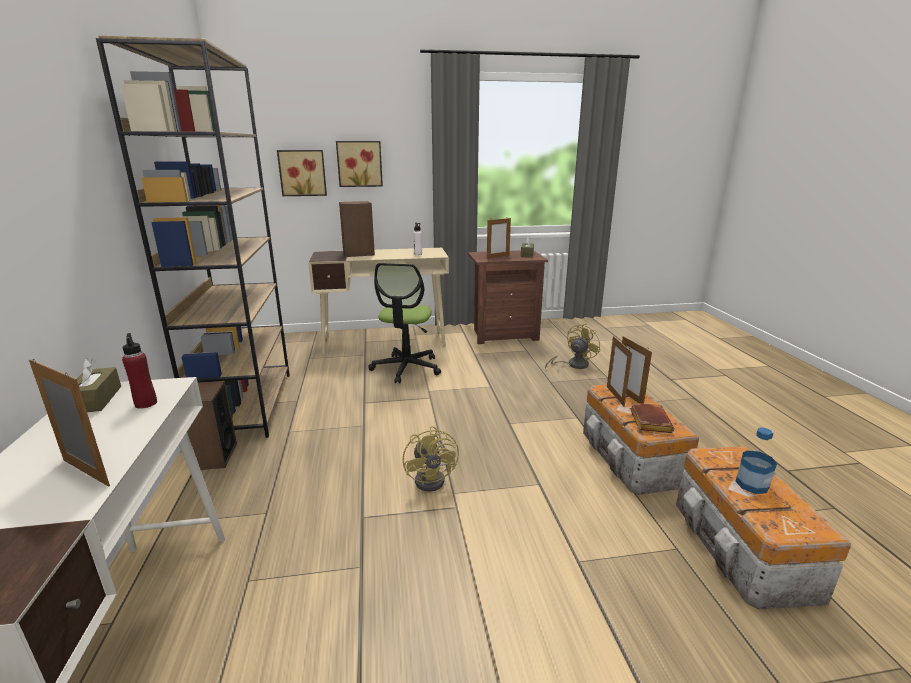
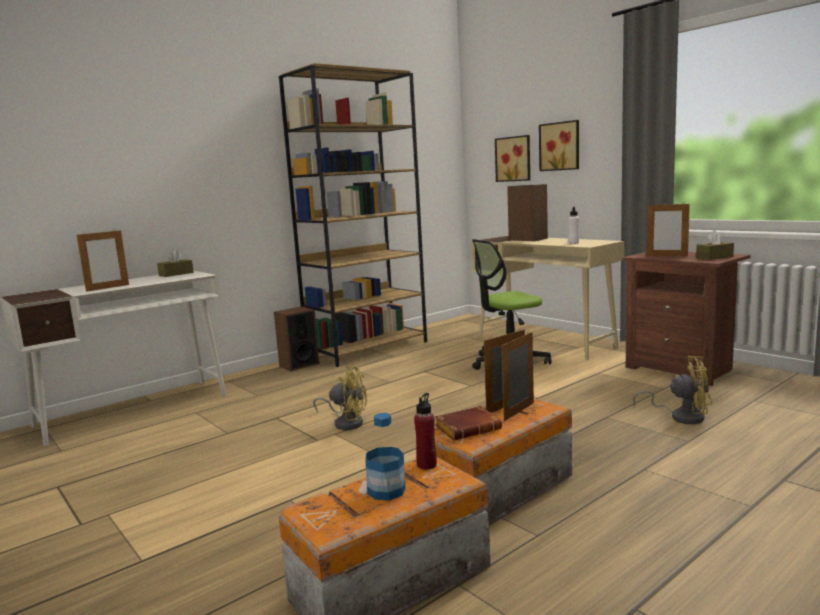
camera: 60 degrees right, 10 degrees down
picture frame [29,359,110,487] -> picture frame turned 45 degrees clockwise [77,229,129,292]
red bottle [122,333,157,409] -> red bottle moved to [414,393,437,470]
yellow fan [402,426,459,492] -> yellow fan turned 120 degrees counterclockwise [313,366,367,430]

